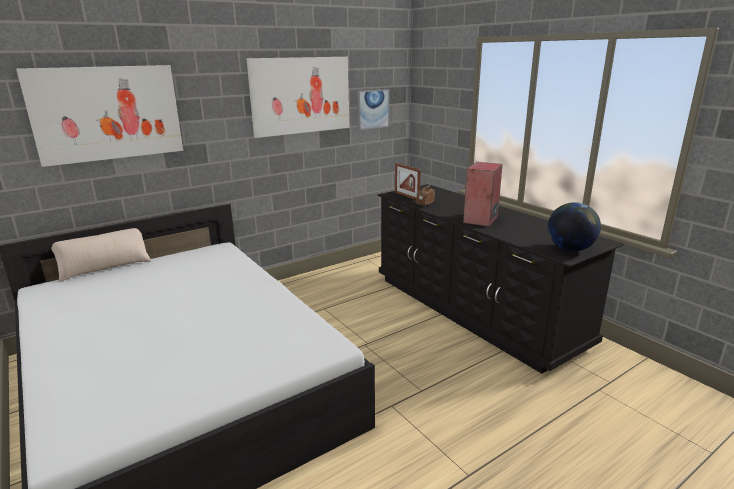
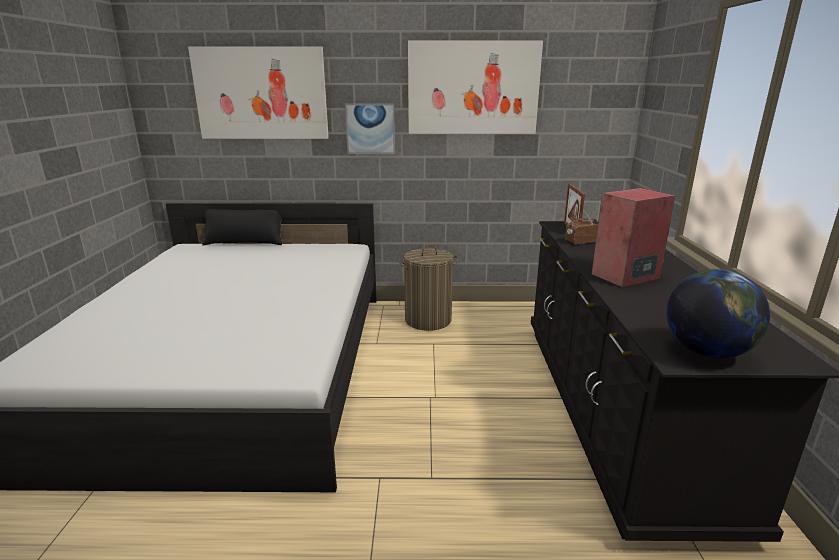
camera: 35 degrees right, 0 degrees up
beige pillow [51,228,151,282] -> black pillow [202,209,282,246]
picture [357,89,389,130] -> picture moved to [345,104,395,154]
none -> laundry basket [398,244,458,331]

